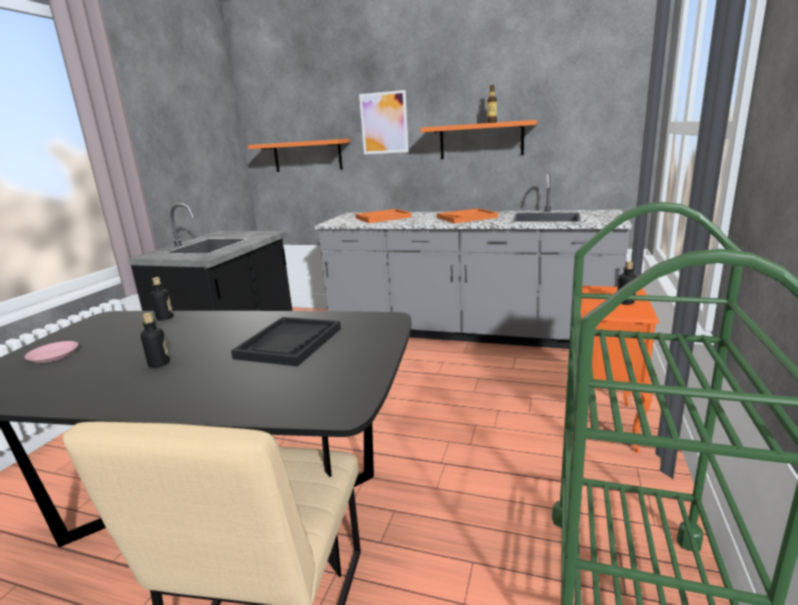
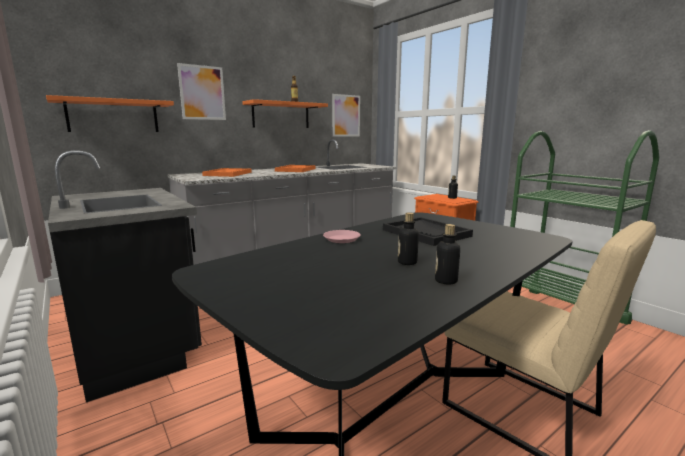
camera: 55 degrees left, 5 degrees down
pink plate [25,341,78,363] -> pink plate moved to [323,230,361,243]
bottle [150,277,173,321] -> bottle moved to [435,224,460,285]
none -> picture [332,94,360,137]

